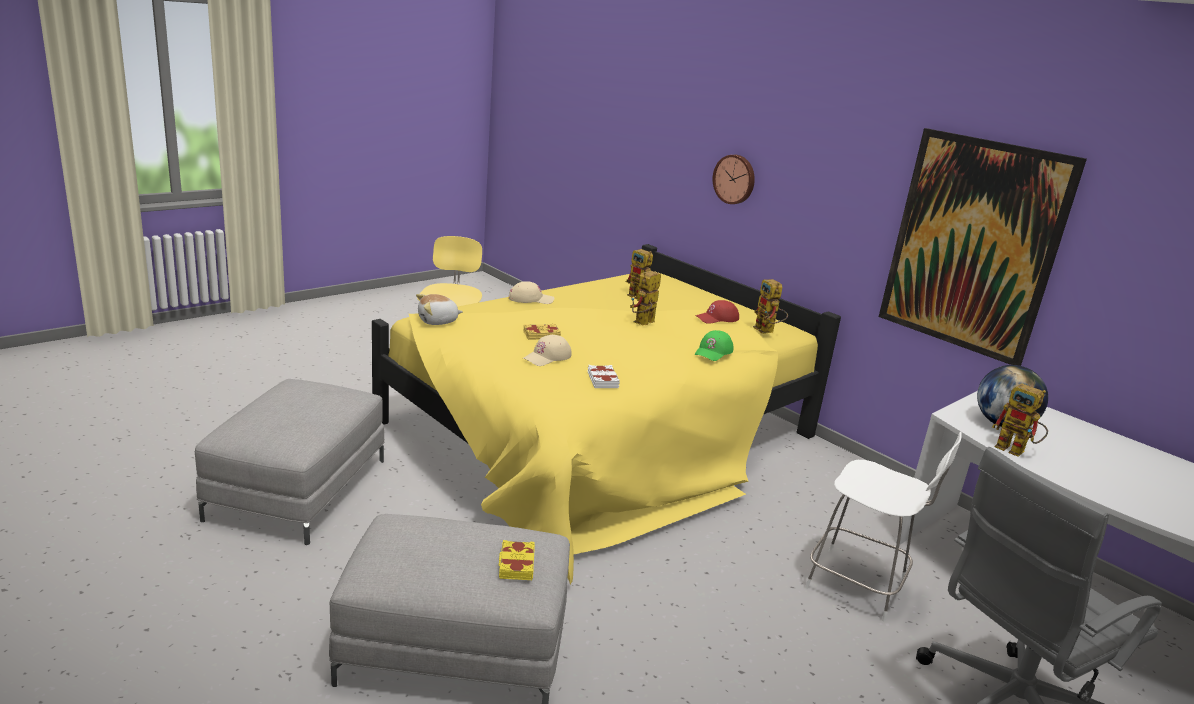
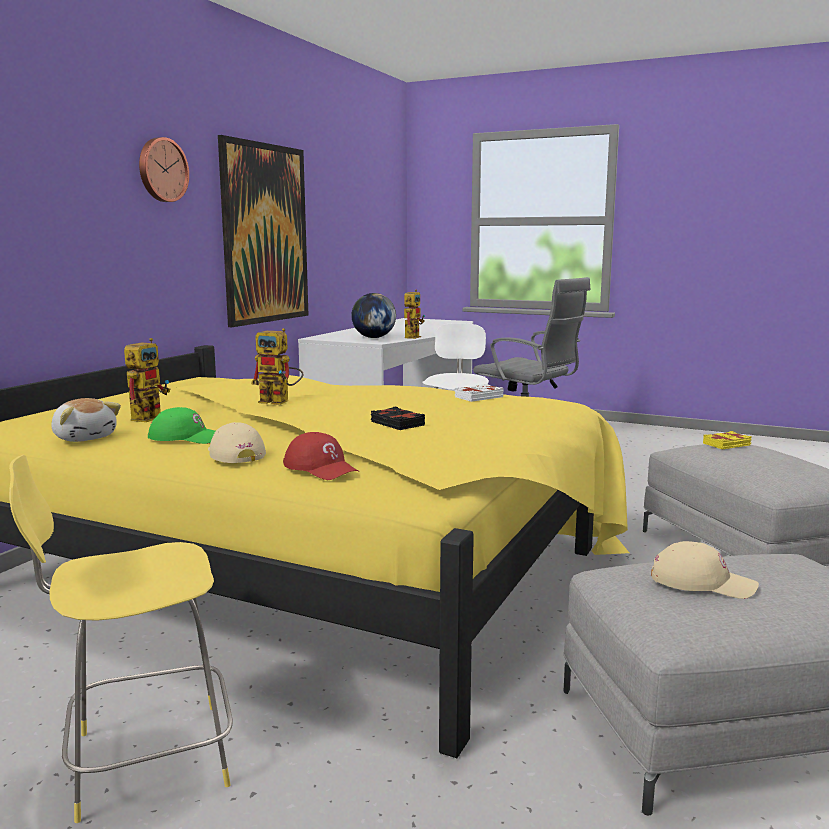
camera: 110 degrees left, 10 degrees down
plush toy [416,294,463,325] -> plush toy moved to [51,398,121,442]
yellow book [523,324,561,340] -> black book [371,407,425,430]
beige cap [523,335,572,366] -> beige cap moved to [651,541,759,599]
red cap [695,300,739,324] -> red cap moved to [283,432,359,480]
green cap [695,330,733,361] -> green cap moved to [148,407,215,444]
wall clock [713,155,755,204] -> wall clock moved to [139,137,189,202]
toy robot [753,279,788,334] -> none

